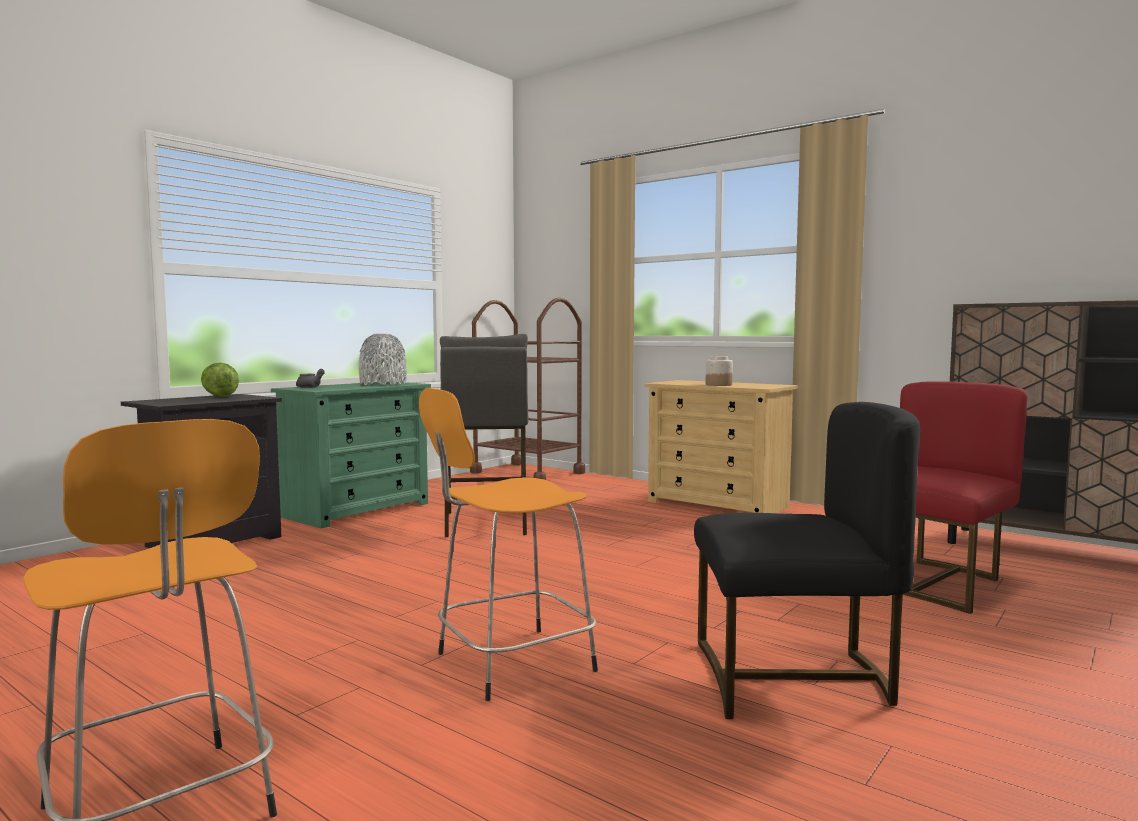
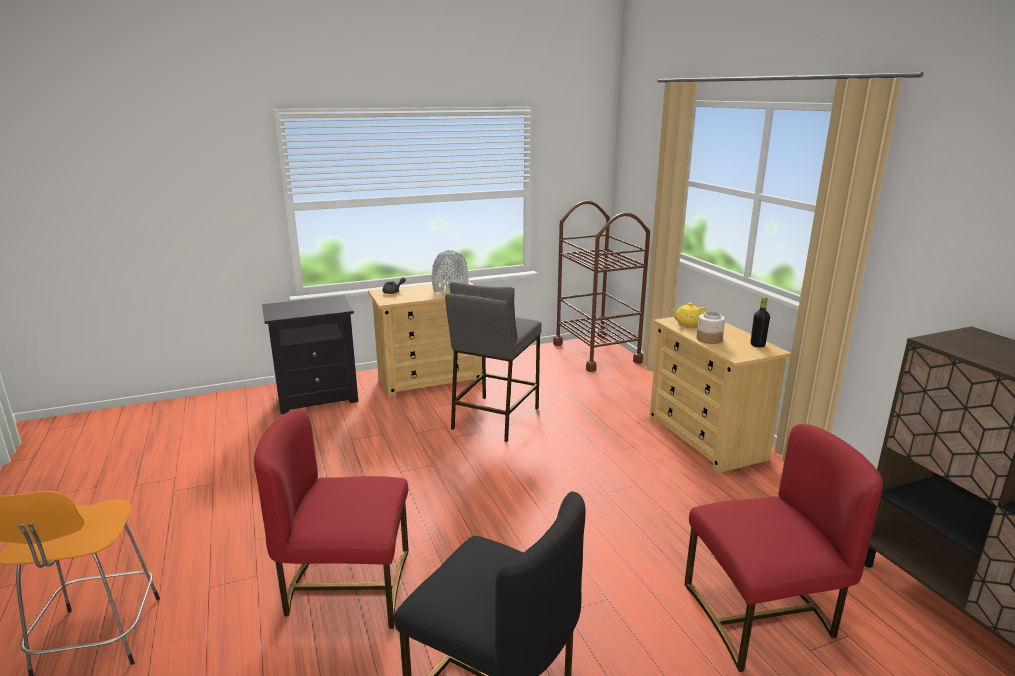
camera: 30 degrees right, 15 degrees up
lettuce [201,363,239,397] -> none
green dresser [271,381,431,528] -> beige dresser [368,281,482,397]
orange stool [419,388,598,701] -> red chair [254,409,409,629]
none -> yellow teapot [671,303,706,326]
none -> black bottle [751,297,770,348]

